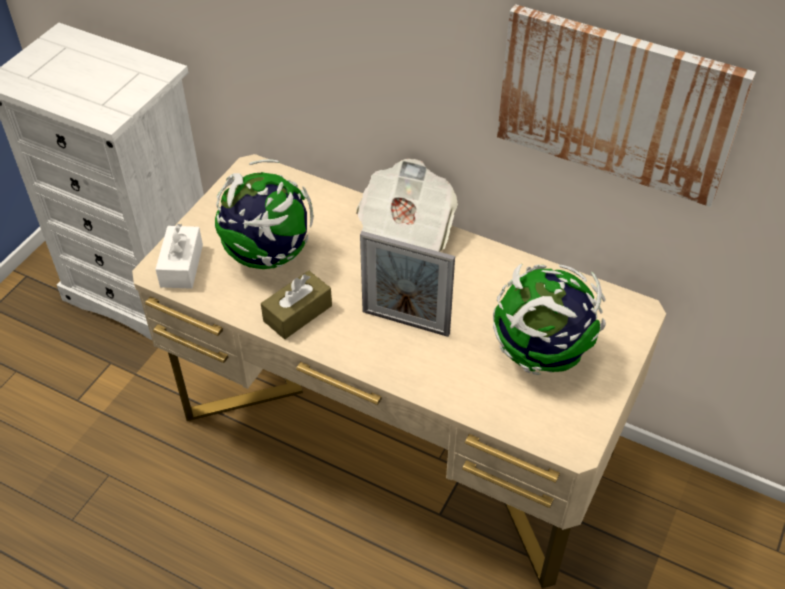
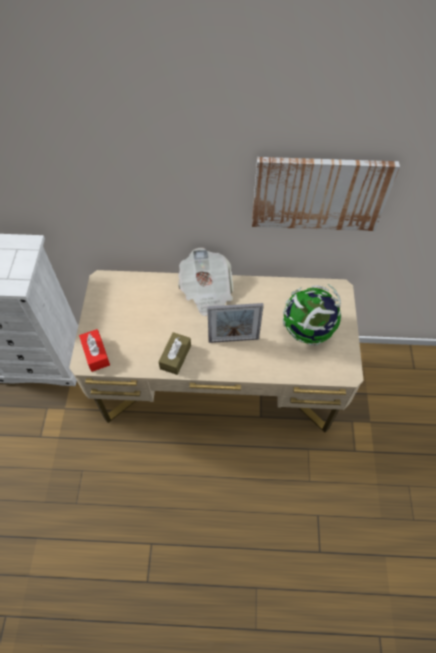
camera: 25 degrees left, 10 degrees up
white tissue box [155,224,203,289] -> red tissue box [79,329,110,372]
globe [214,159,314,269] -> none

